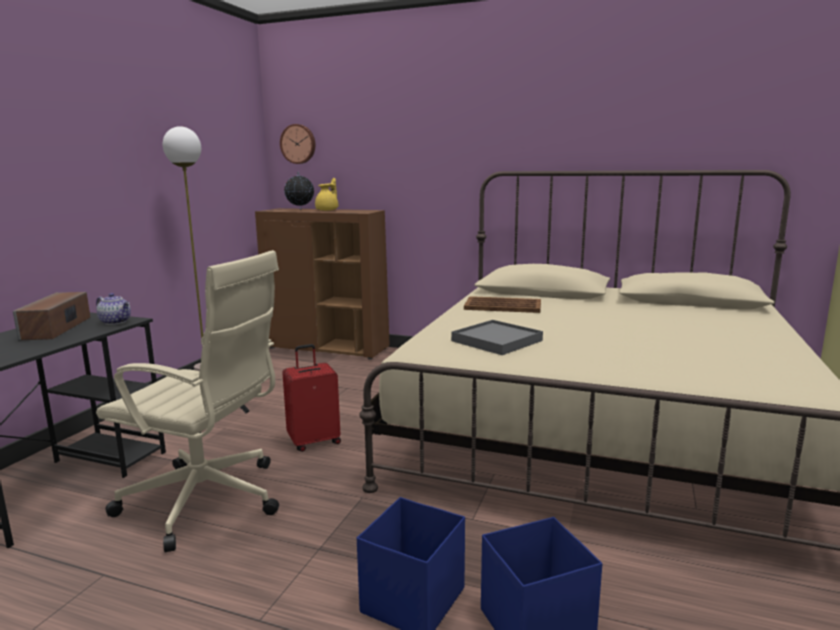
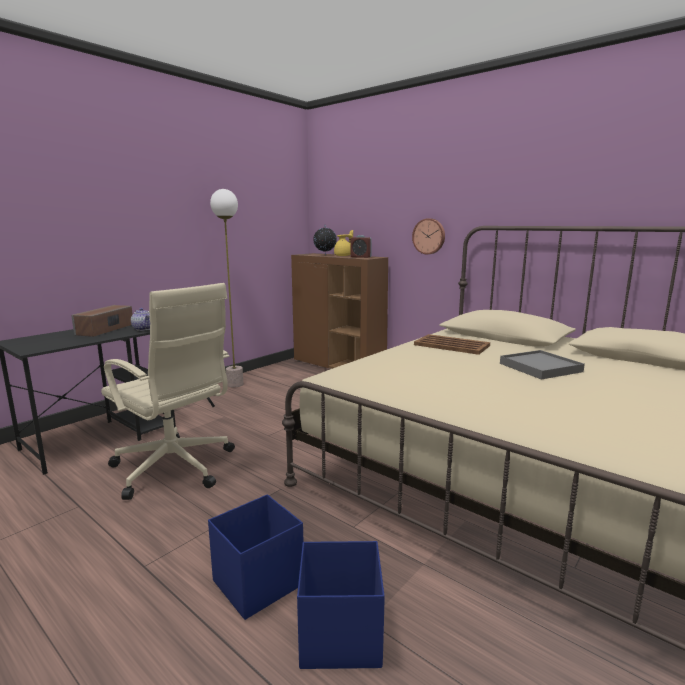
camera: 20 degrees right, 0 degrees up
wall clock [280,124,315,164] -> wall clock moved to [412,218,445,254]
red suitcase [282,344,341,452] -> none
grey tray [451,320,543,355] -> grey tray moved to [500,350,585,380]
none -> alarm clock [351,235,372,258]

